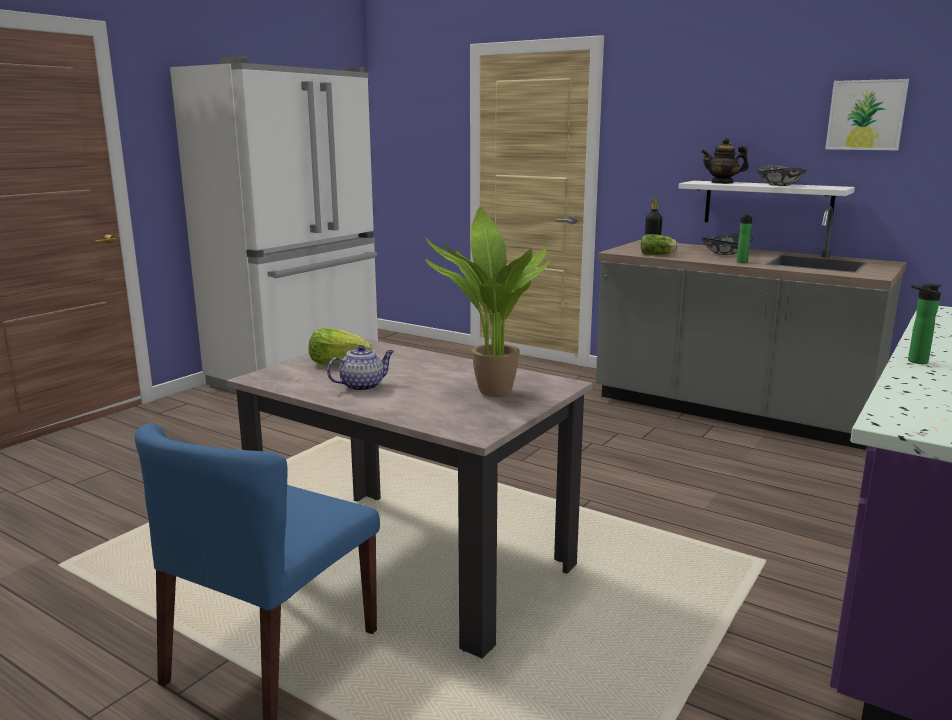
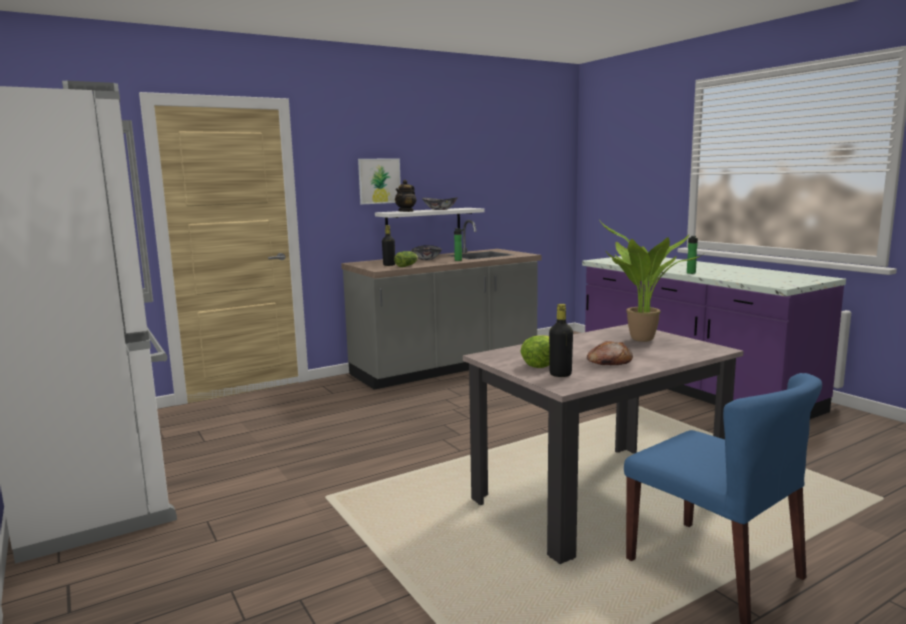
camera: 65 degrees left, 5 degrees down
teapot [327,345,394,391] -> bread [587,341,633,365]
picture [825,79,909,151] -> picture moved to [358,159,401,204]
none -> black bottle [549,304,573,377]

